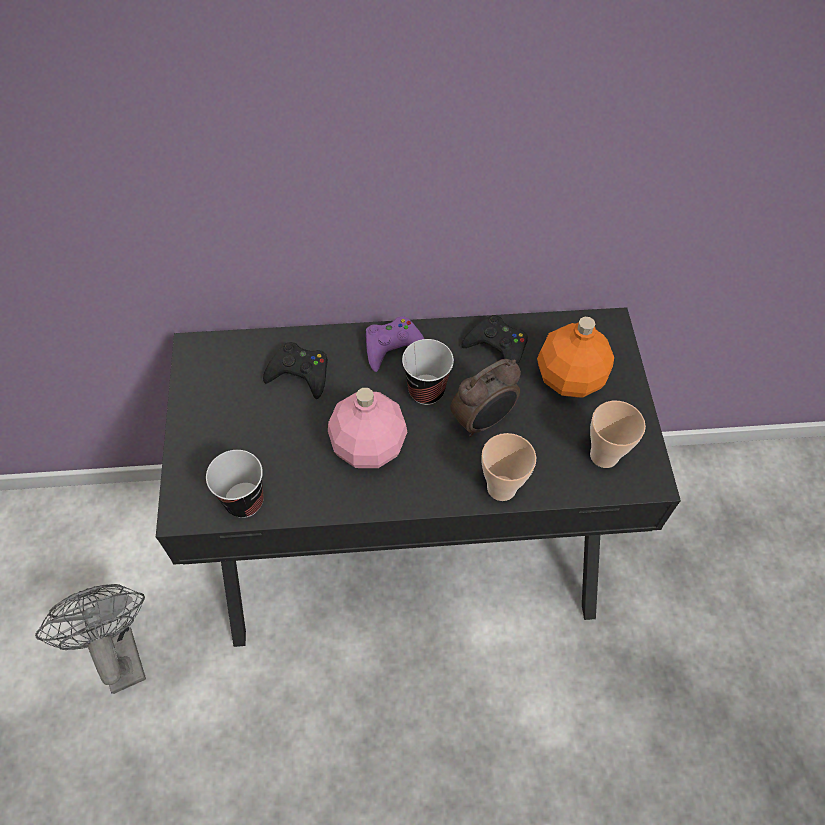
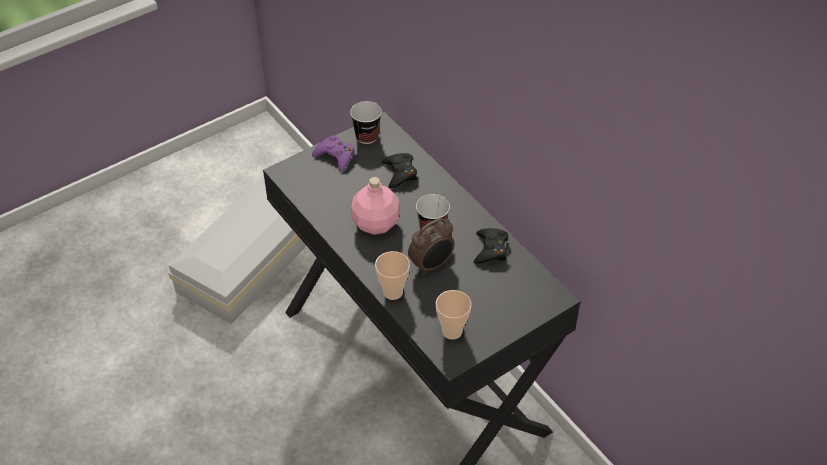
camera: 60 degrees right, 10 degrees down
grey fan [35,584,146,694] -> white storage box [168,175,306,324]
cup [206,450,264,518] -> cup moved to [350,101,382,144]
purple game controller [366,316,424,372] -> purple game controller moved to [312,136,355,172]
alarm clock [450,359,521,437] -> alarm clock turned 60 degrees counterclockwise [408,218,455,275]
orange bottle [537,317,614,398] -> none

